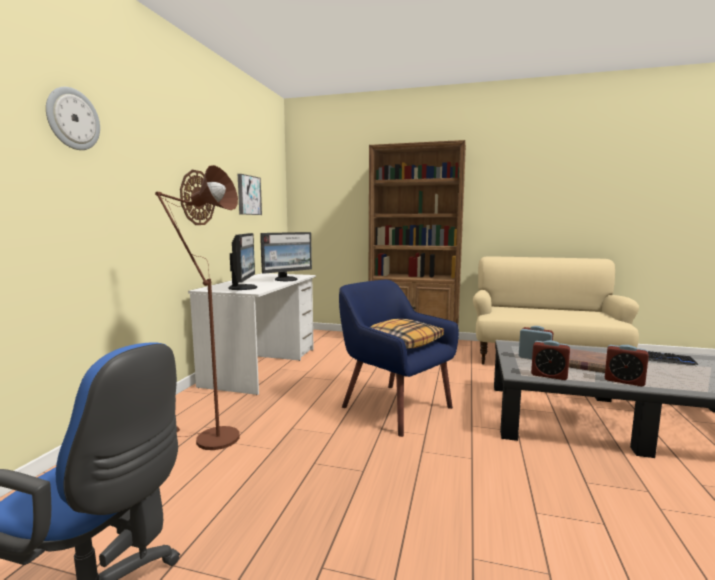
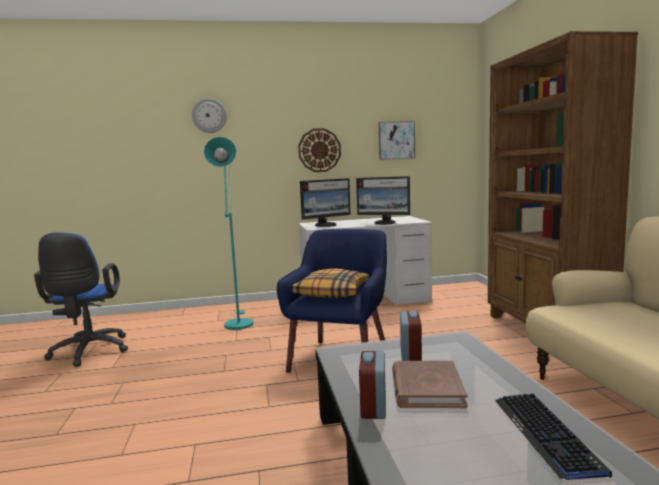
camera: 65 degrees right, 0 degrees up
brown floor lamp [155,165,240,450] -> turquoise floor lamp [204,137,254,330]
alarm clock [531,340,570,380] -> none

